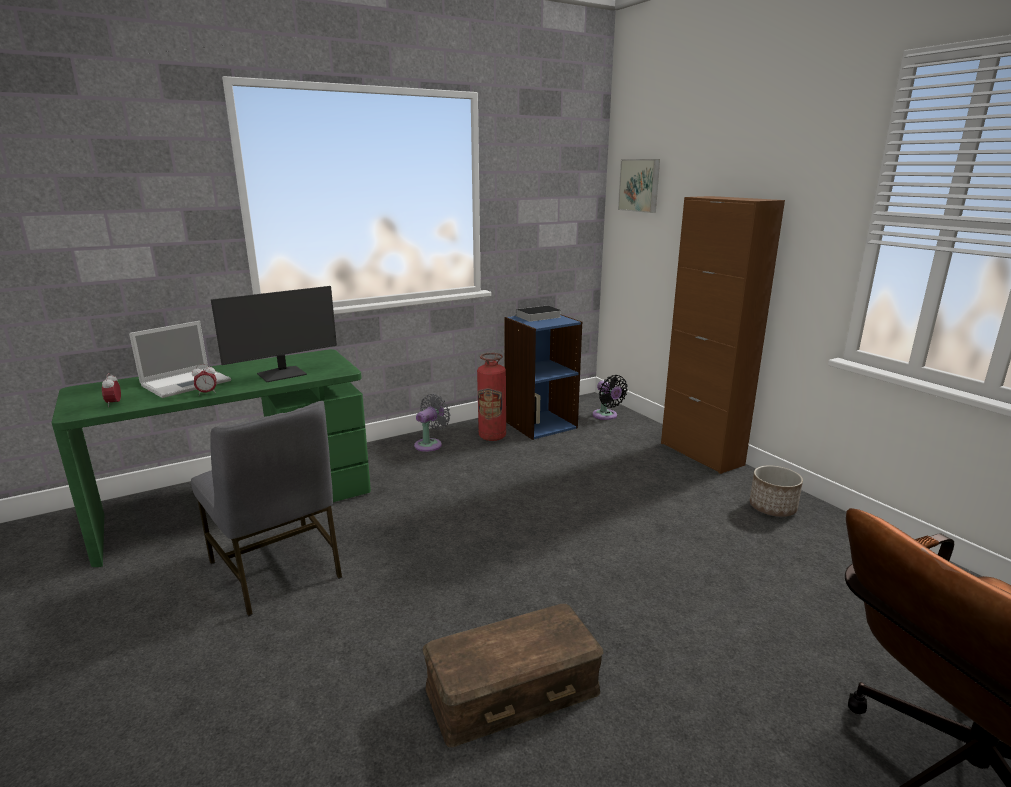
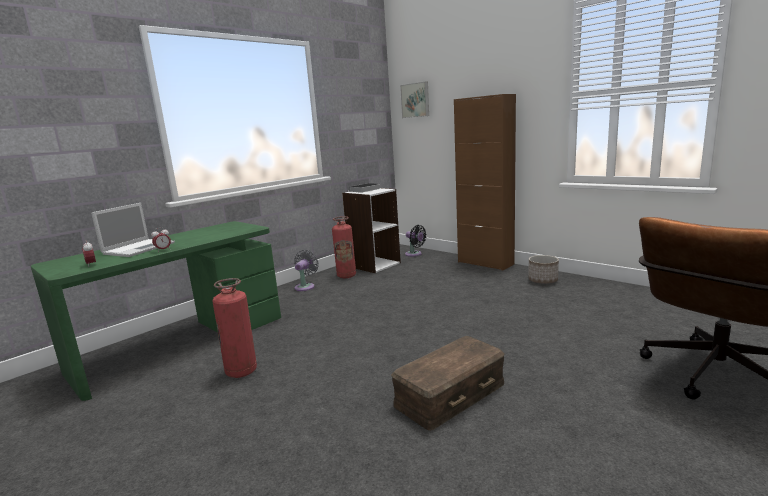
camera: 15 degrees left, 5 degrees down
grey chair [191,401,342,617] -> fire extinguisher [212,278,257,378]
monitor [211,286,337,382] -> none
blue bookcase [504,314,582,440] -> white bookcase [342,188,401,273]

